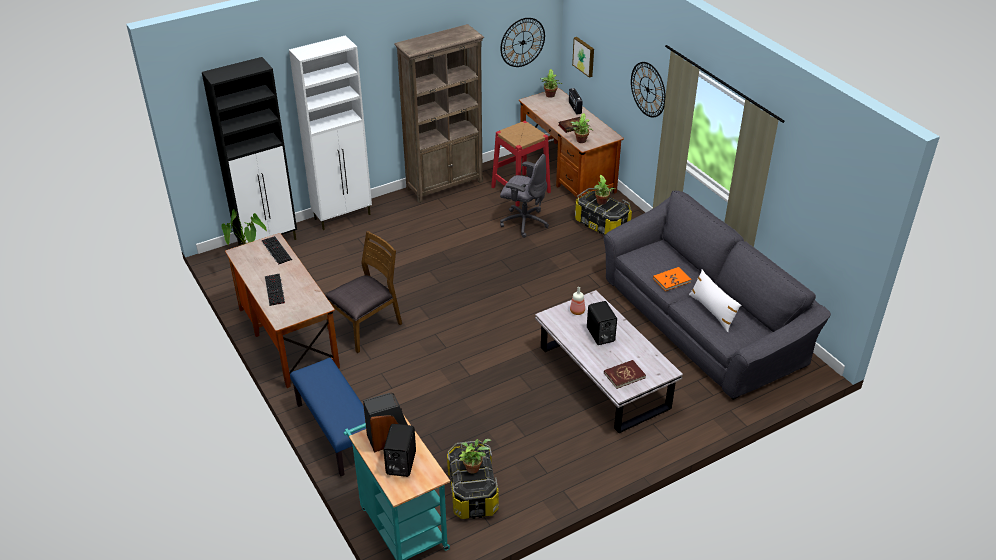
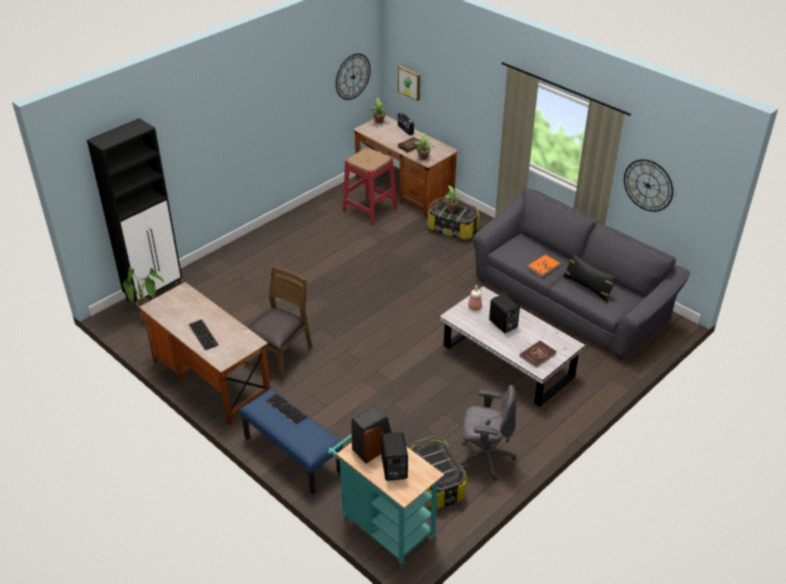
camera: 15 degrees left, 0 degrees up
keyboard [262,236,292,264] -> keyboard moved to [266,393,308,425]
white cabinet [289,35,372,230] -> none
brown bookcase [394,24,484,203] -> none
potted plant [459,439,491,474] -> none
grey office chair [500,154,549,238] -> grey office chair moved to [461,385,517,480]
wall clock [631,62,666,118] -> wall clock moved to [624,159,673,212]
white pillow [689,269,741,332] -> black pillow [563,253,618,303]

